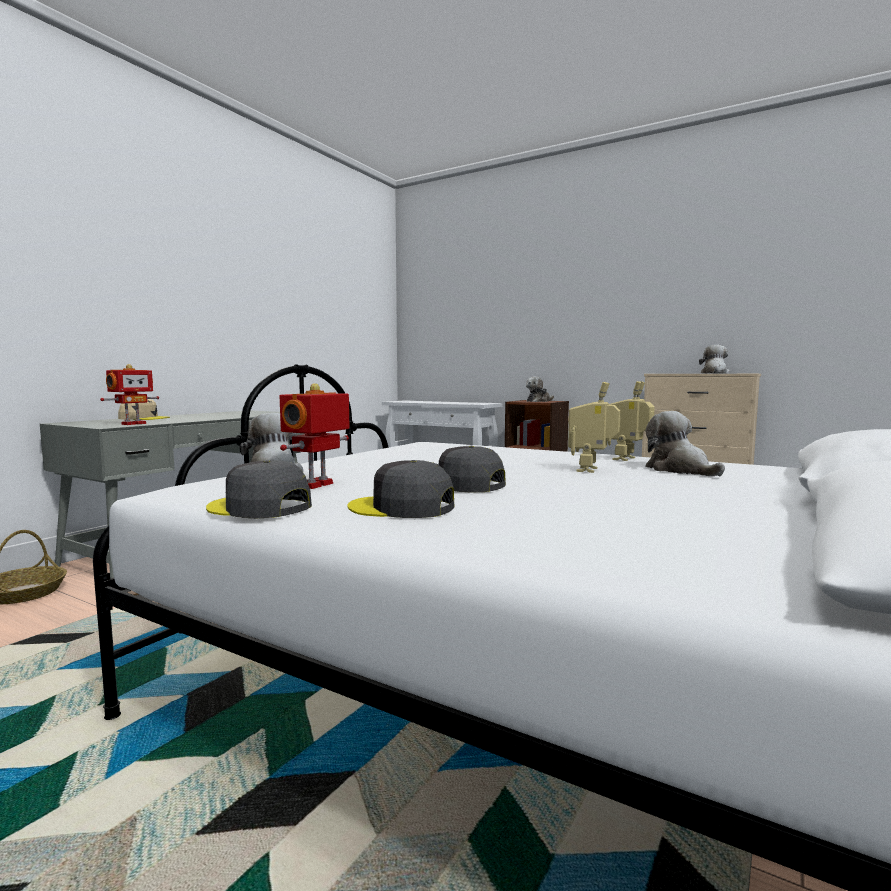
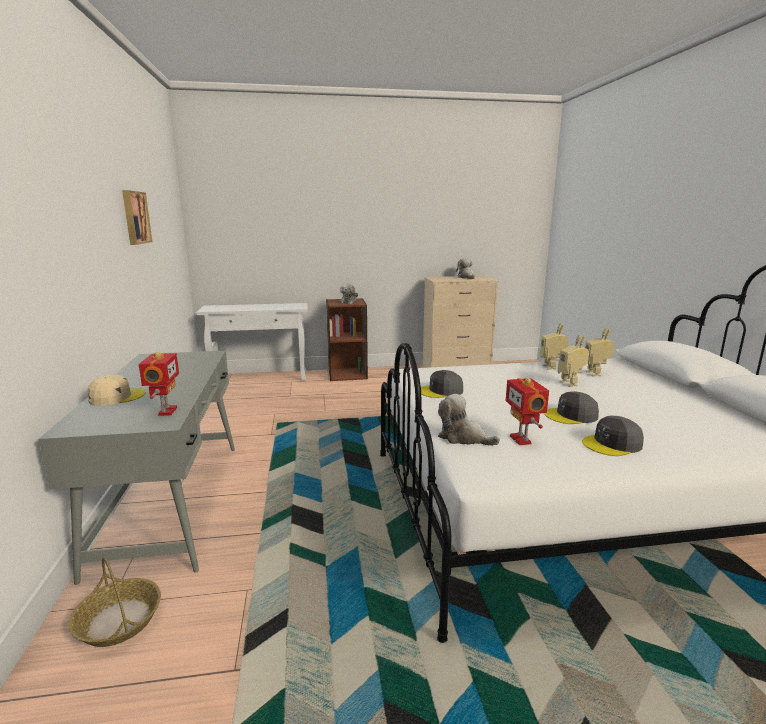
camera: 40 degrees left, 10 degrees up
grey cap [206,460,312,518] -> grey cap moved to [421,370,463,398]
plush toy [645,411,725,476] -> toy robot [585,328,615,377]
none -> picture [122,190,152,245]

